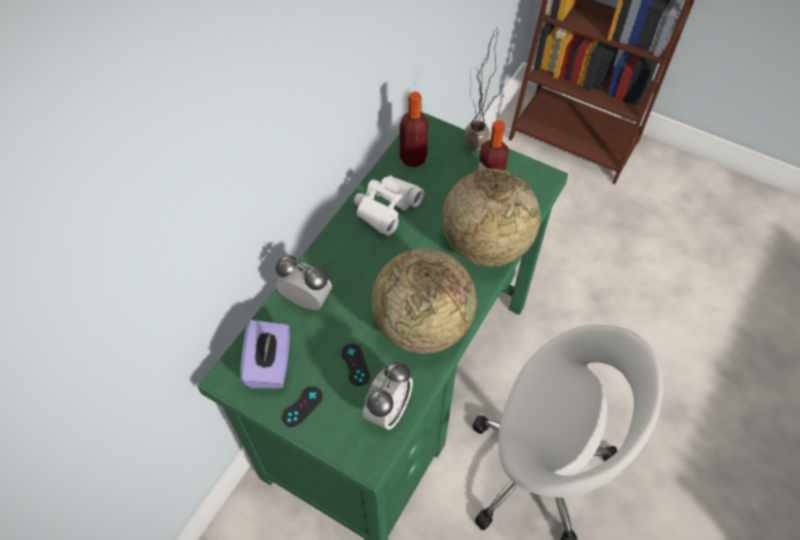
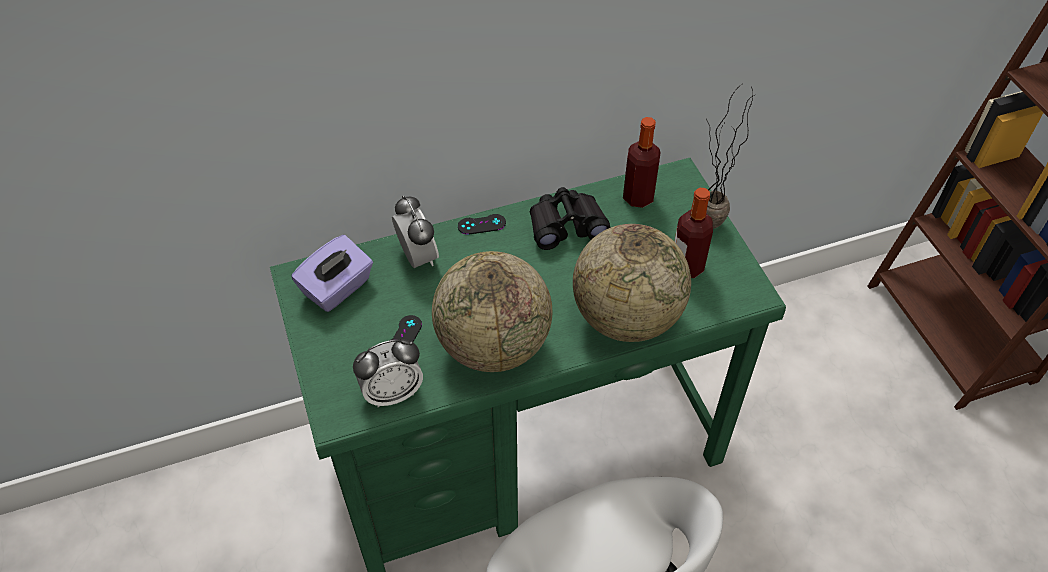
camera: 40 degrees right, 5 degrees down
black game controller [282,387,323,427] -> black game controller moved to [458,214,506,235]
white binoculars [354,176,425,236] -> black binoculars [530,187,611,250]

